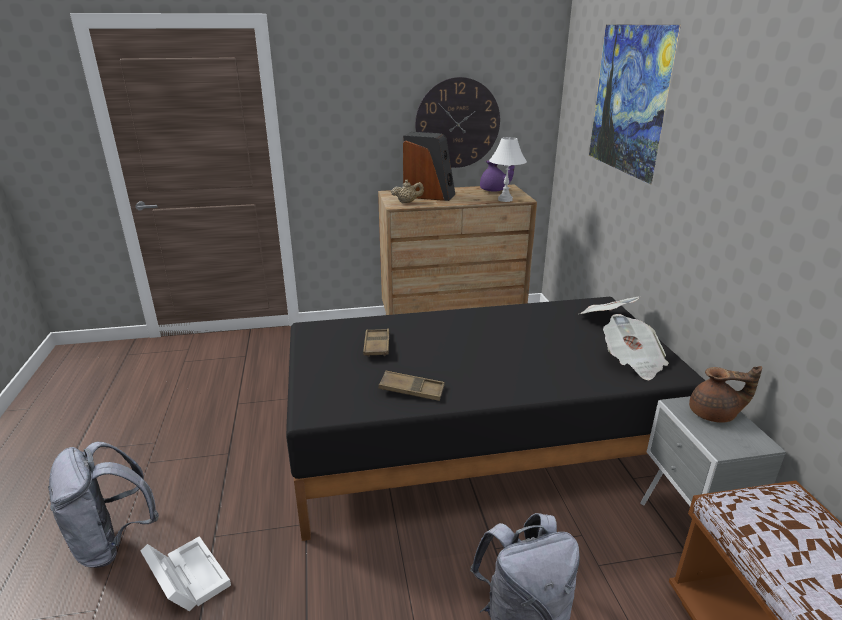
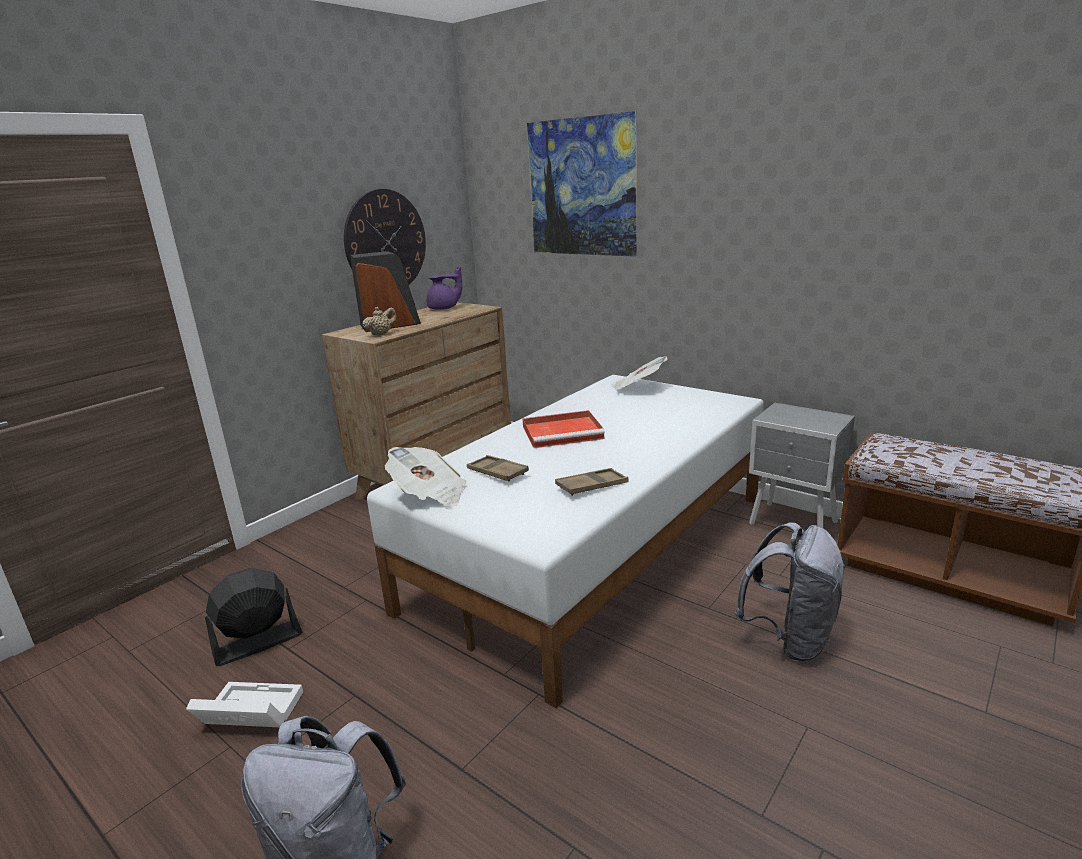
camera: 40 degrees left, 5 degrees down
white storage box [141,536,231,611] -> white storage box moved to [186,682,303,727]
black bed [286,297,705,541] -> white bed [367,375,764,708]
white table lamp [489,137,527,202] -> none
newspaper [603,314,669,380] -> newspaper moved to [385,447,467,506]
brown teapot [689,366,762,423] -> none
none -> black fan [205,568,302,666]
none -> red tray [522,410,605,448]

